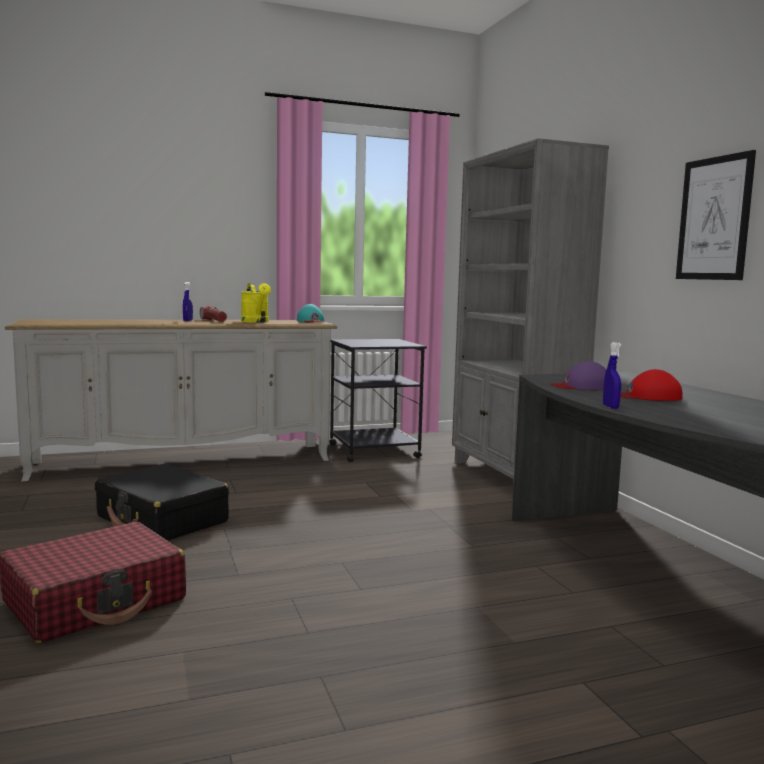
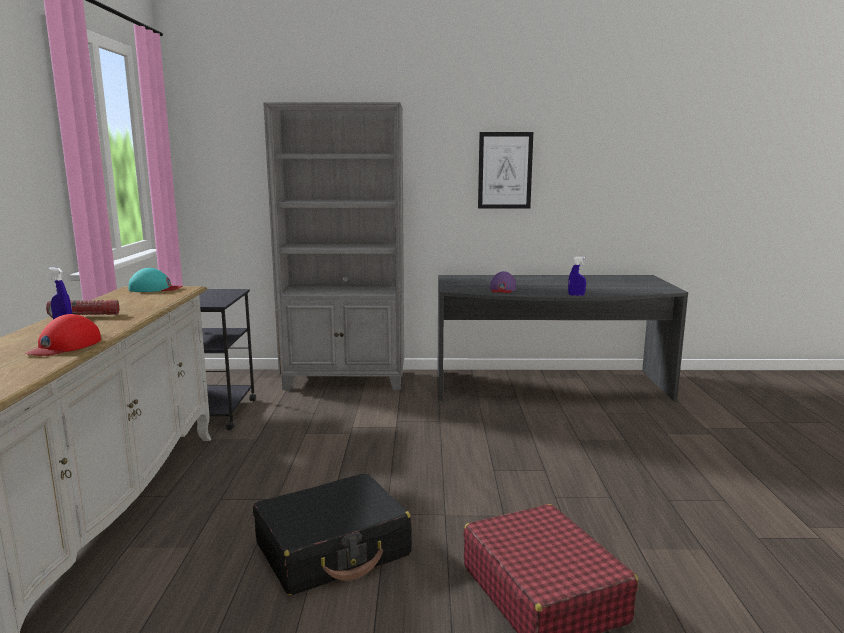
camera: 70 degrees left, 5 degrees up
yellow watering can [241,283,271,323] -> none
red cap [620,369,683,401] -> red cap moved to [25,314,101,356]

